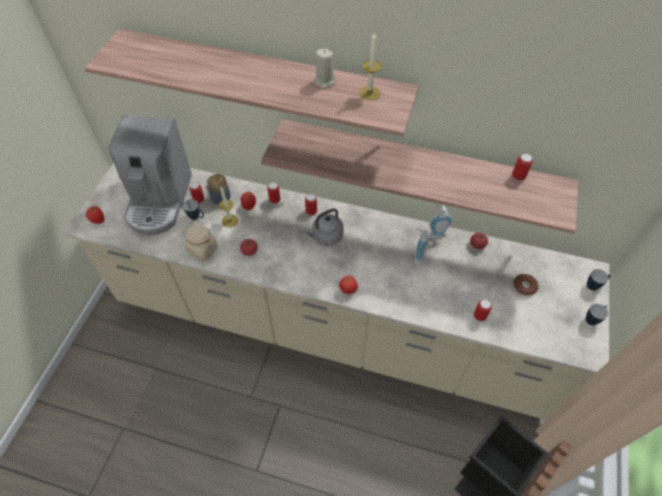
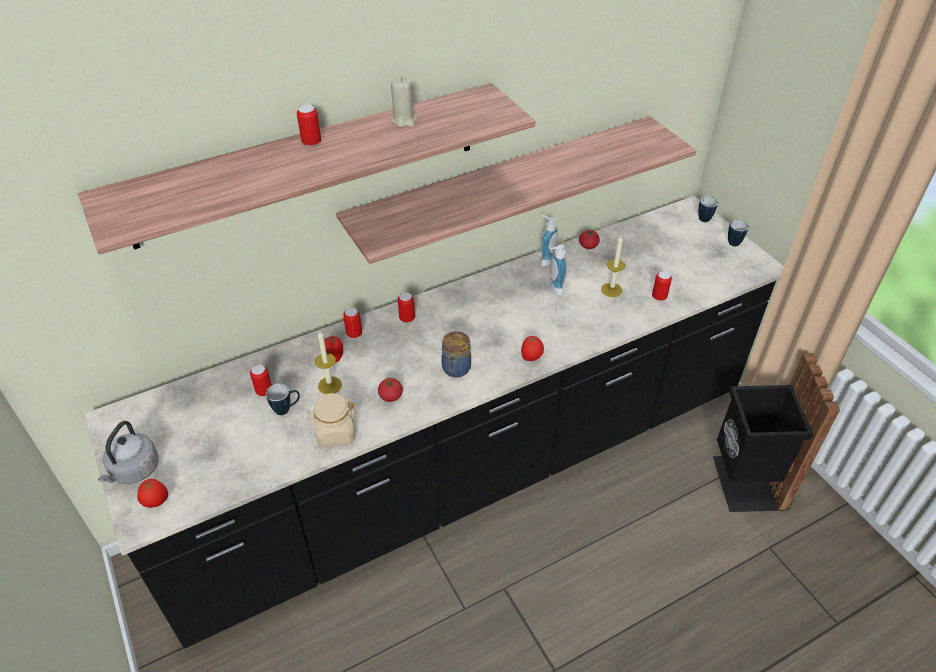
camera: 45 degrees left, 10 degrees down
beige counter [64,163,609,420] -> black counter [84,196,784,649]
coffee machine [108,116,192,235] -> none
jar [205,174,231,205] -> jar moved to [441,331,471,377]
grey kettle [304,209,344,246] -> grey kettle moved to [98,421,159,484]
candle [359,31,381,100] -> candle moved to [601,236,625,297]
can [512,154,533,180] -> can moved to [297,105,321,146]
donut [513,274,539,295] -> none

